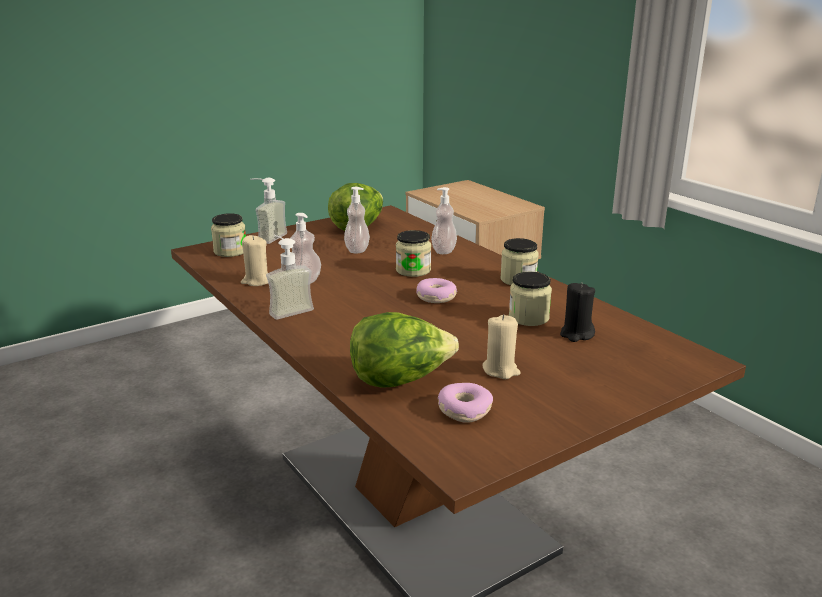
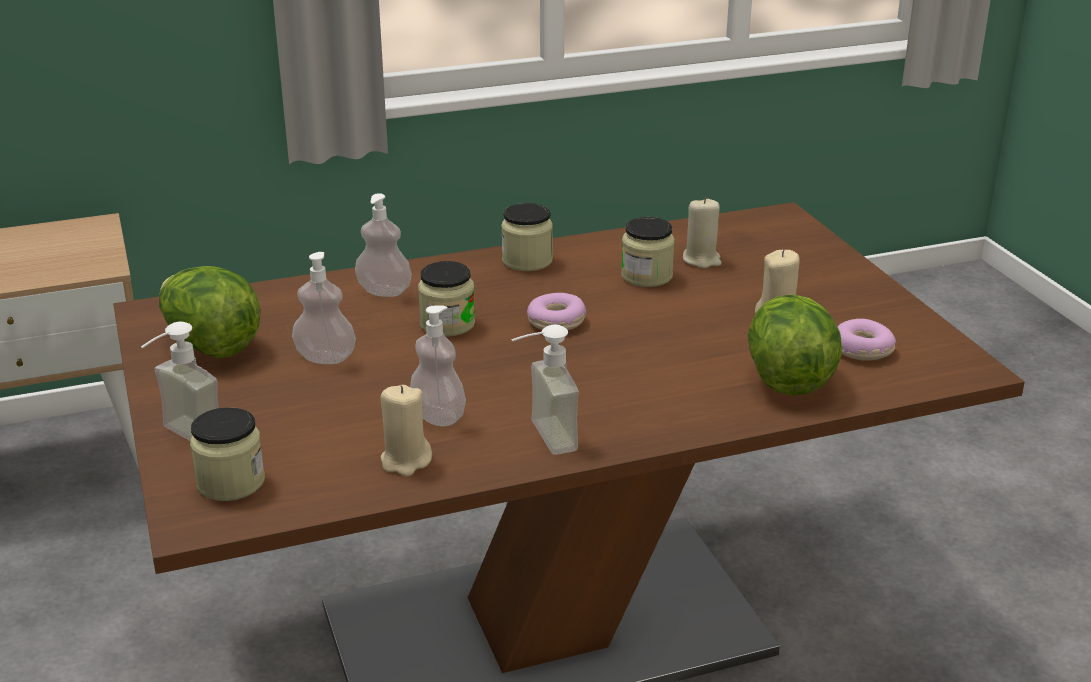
camera: 75 degrees left, 5 degrees up
black candle [560,282,595,342] -> beige candle [683,197,722,268]

